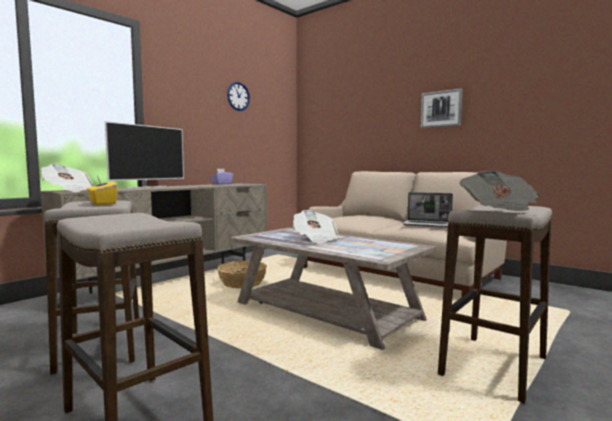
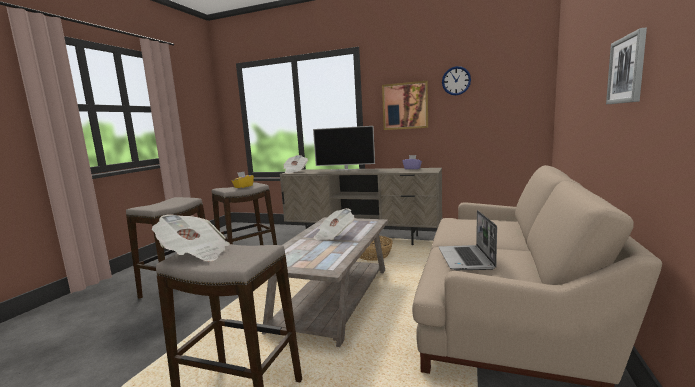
camera: 70 degrees right, 5 degrees up
none -> picture [382,81,428,130]

